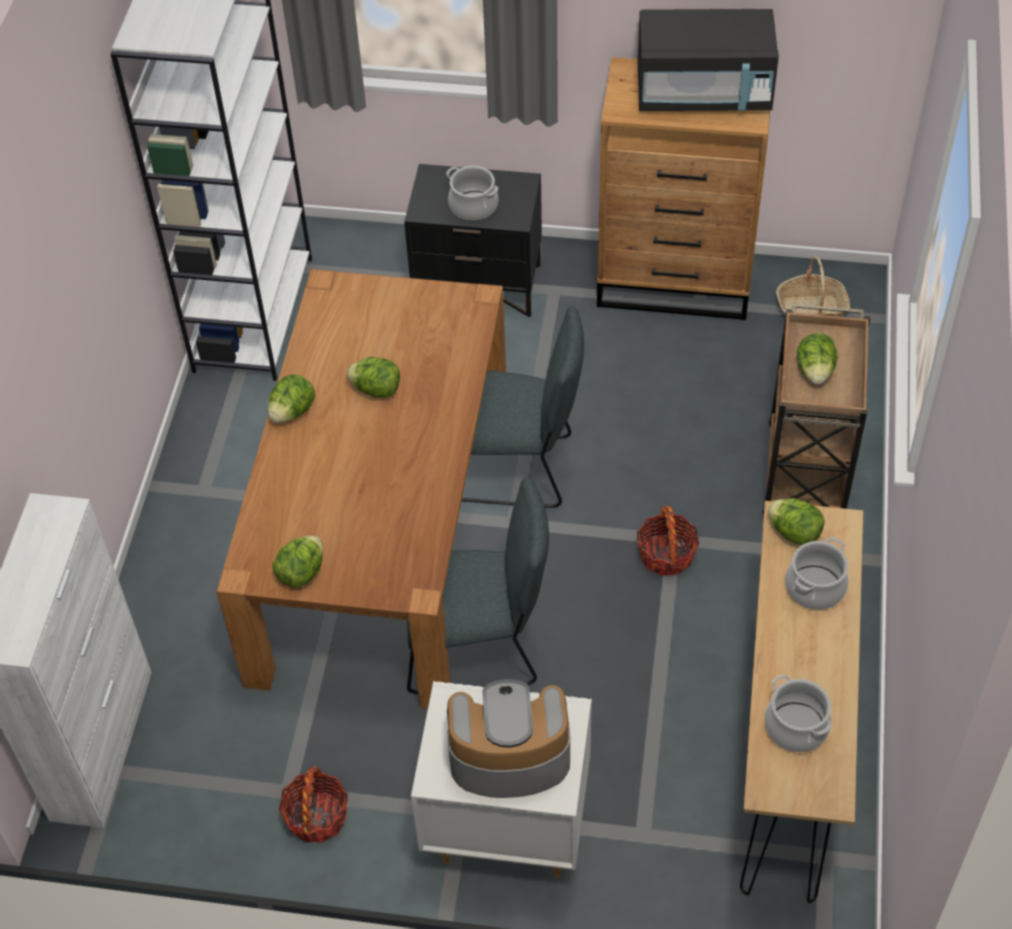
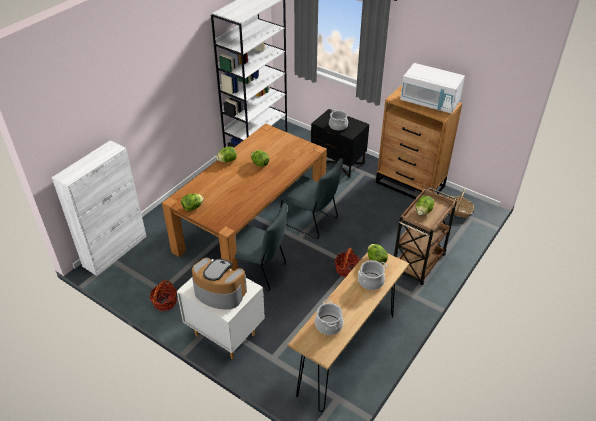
camera: 25 degrees right, 10 degrees down
black microwave [638,9,779,111] -> white microwave [400,63,465,113]

